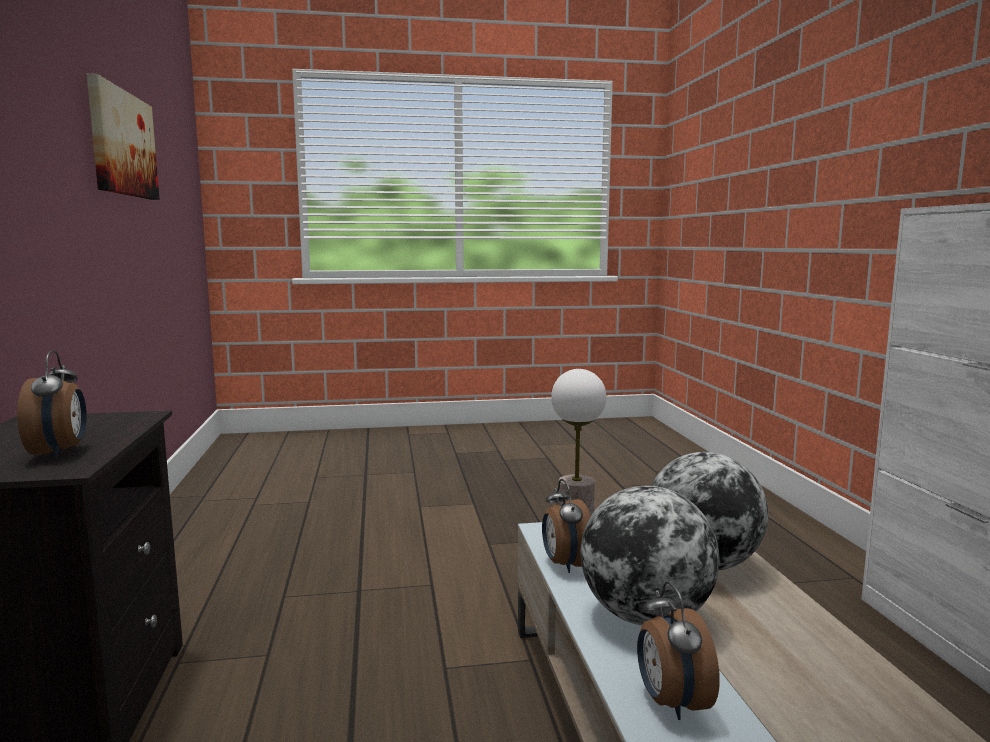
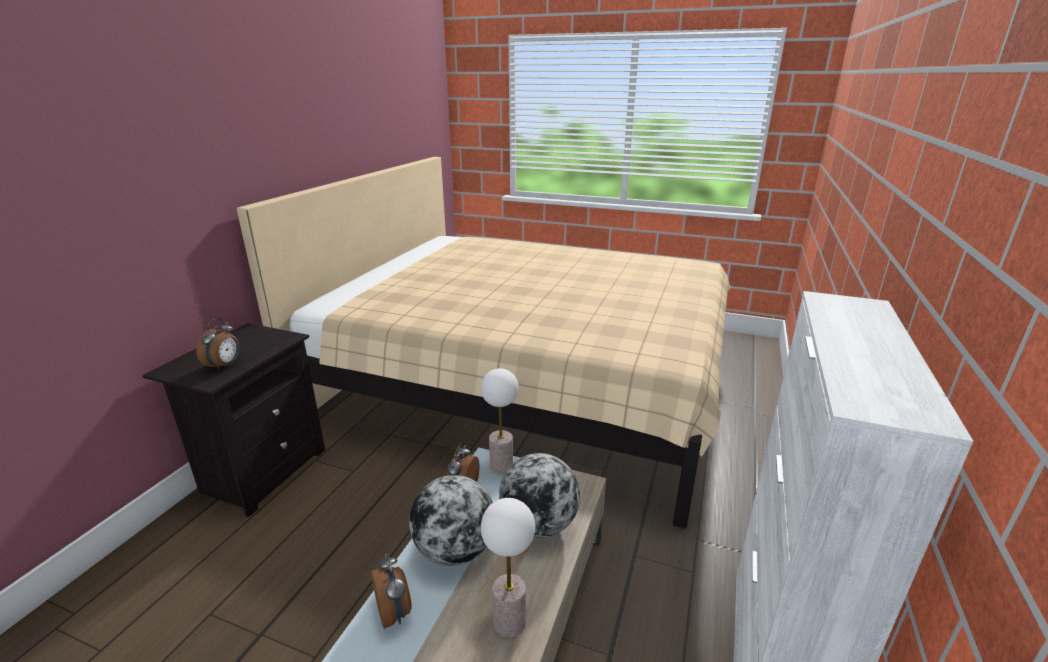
camera: 30 degrees right, 15 degrees up
picture [86,74,159,200] -> none
alarm clock [637,581,720,720] -> alarm clock turned 135 degrees clockwise [371,554,412,629]
none -> beige bed [237,157,731,529]
none -> table lamp [481,498,535,638]

